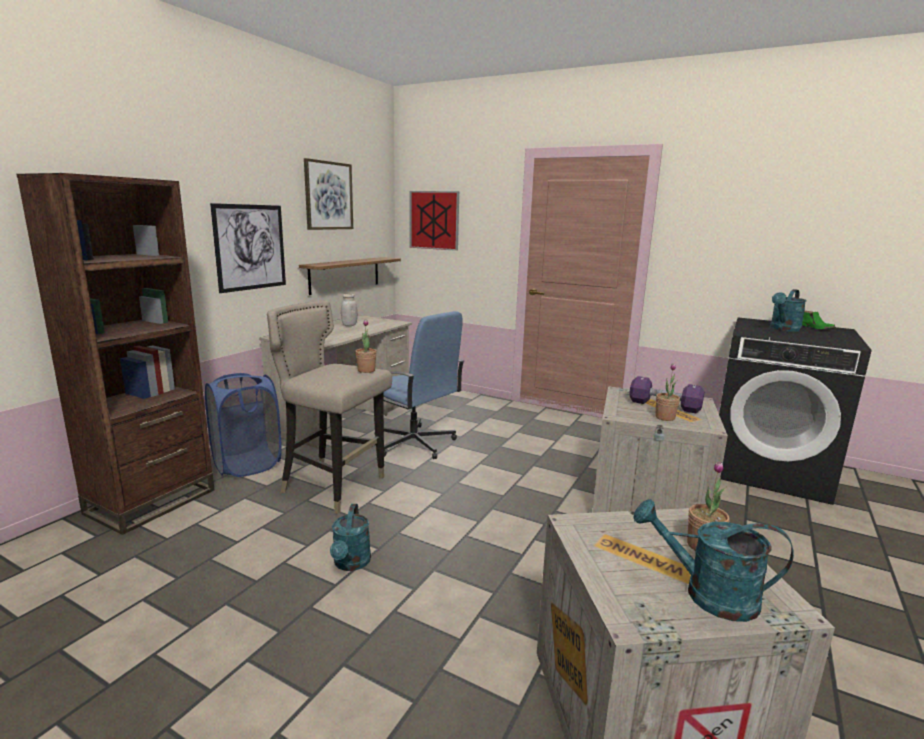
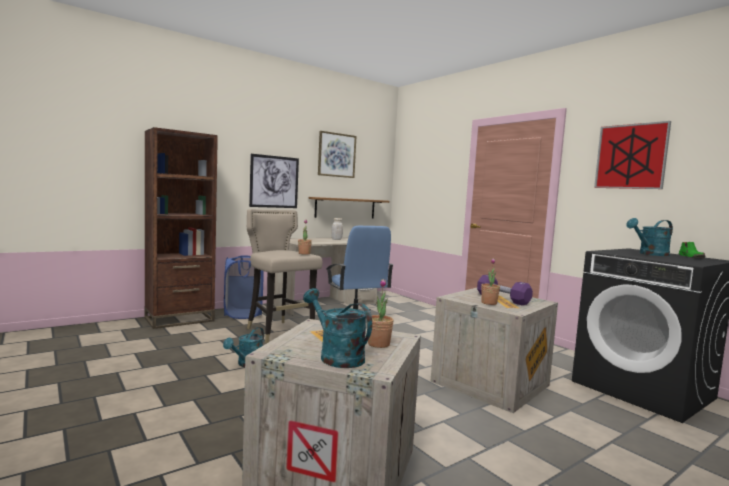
camera: 25 degrees right, 10 degrees down
picture [410,191,459,251] -> picture moved to [594,121,671,189]

